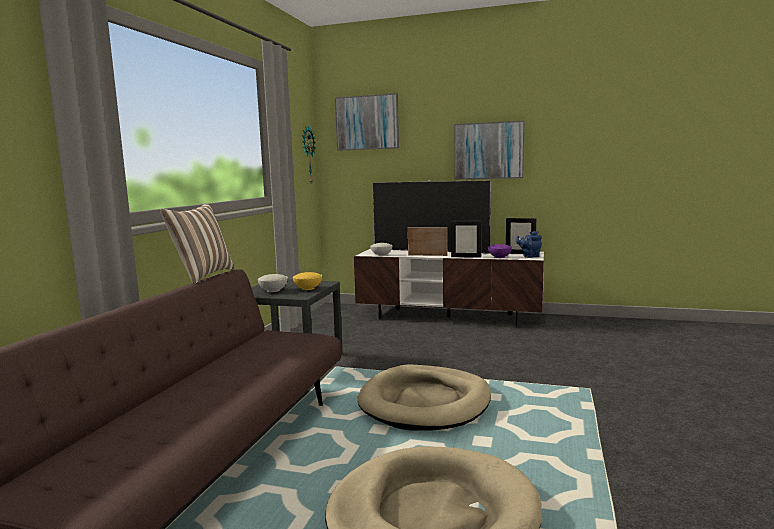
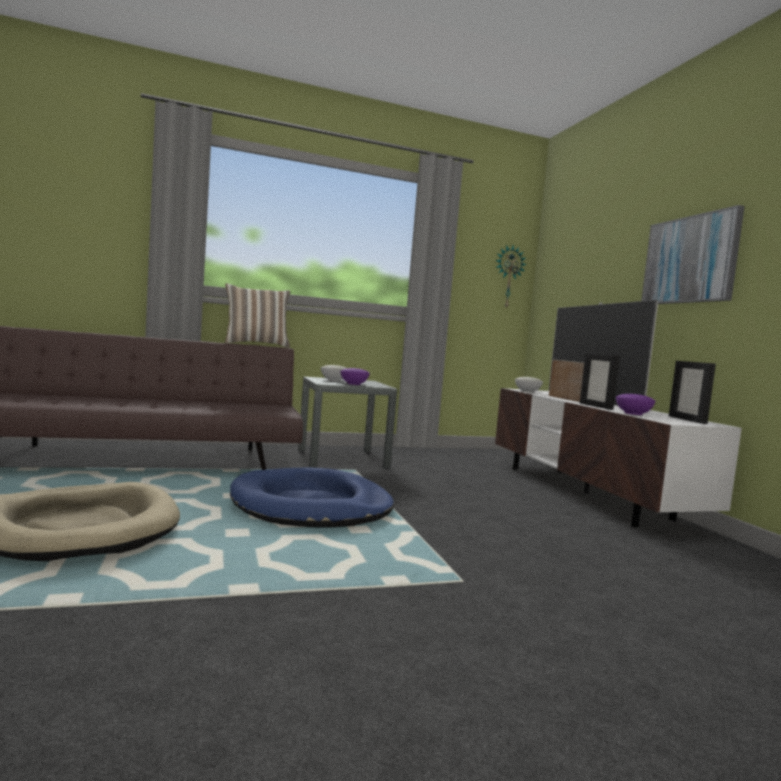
camera: 55 degrees right, 5 degrees down
yellow bowl [293,272,322,290] -> purple bowl [340,368,370,385]
picture [335,93,399,151] -> none
beige dog bed [357,365,491,430] -> blue dog bed [230,467,394,528]
blue teapot [516,231,542,258] -> none

